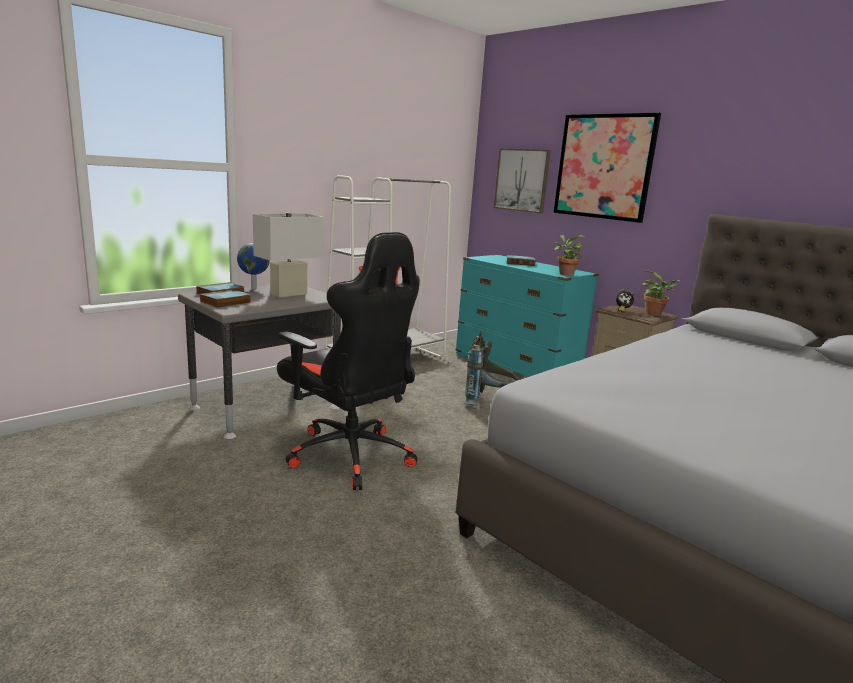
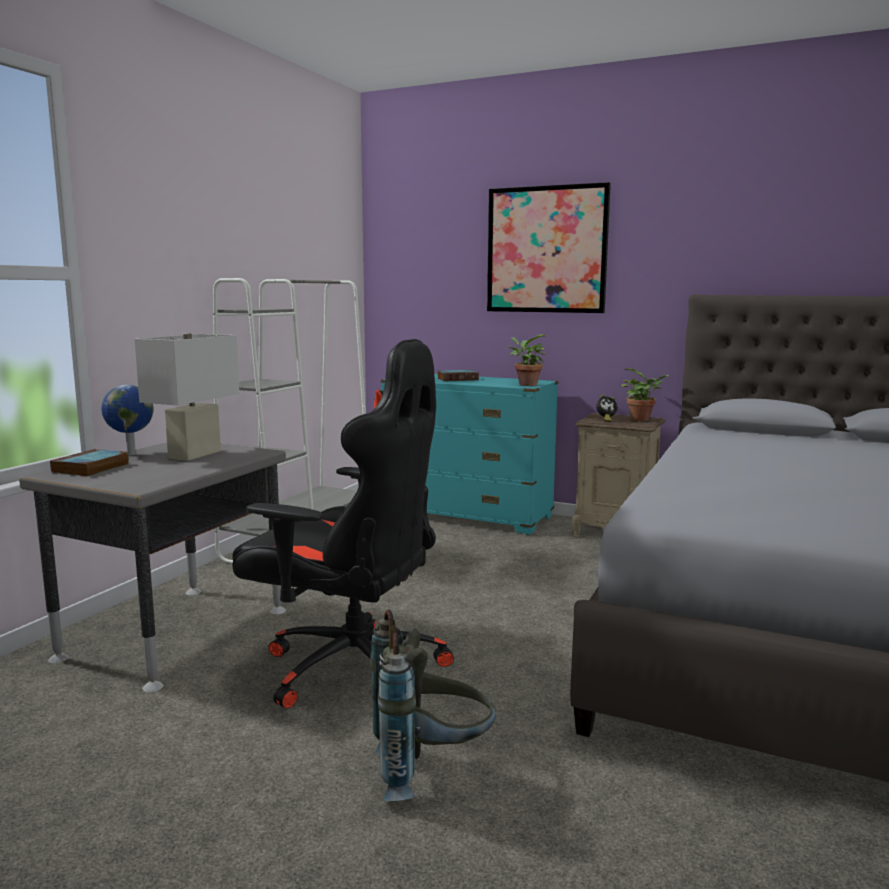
camera: 20 degrees left, 5 degrees down
book [200,289,251,308] -> none
grey backpack [464,331,519,406] -> grey backpack moved to [370,610,496,801]
picture [494,148,551,214] -> none

